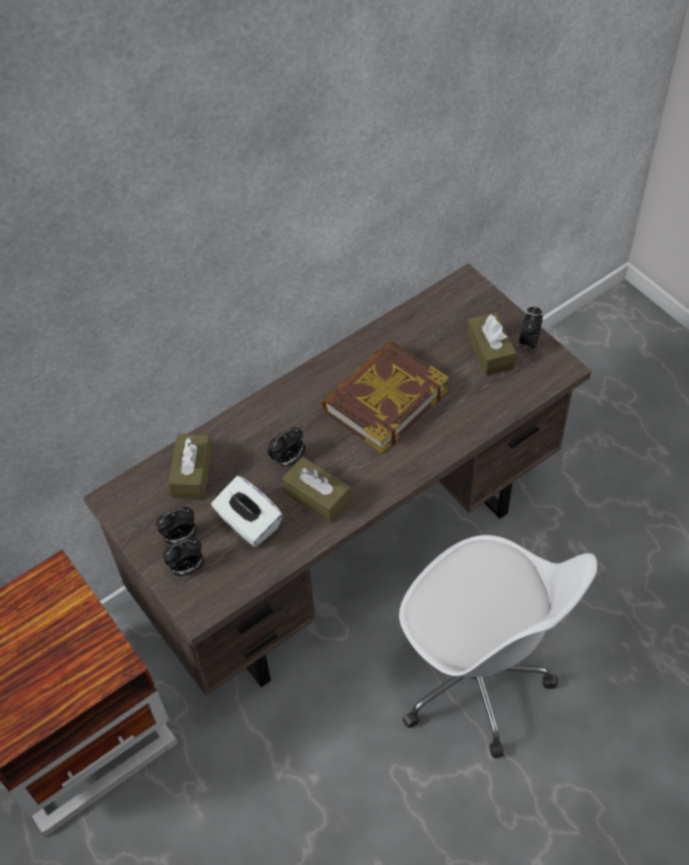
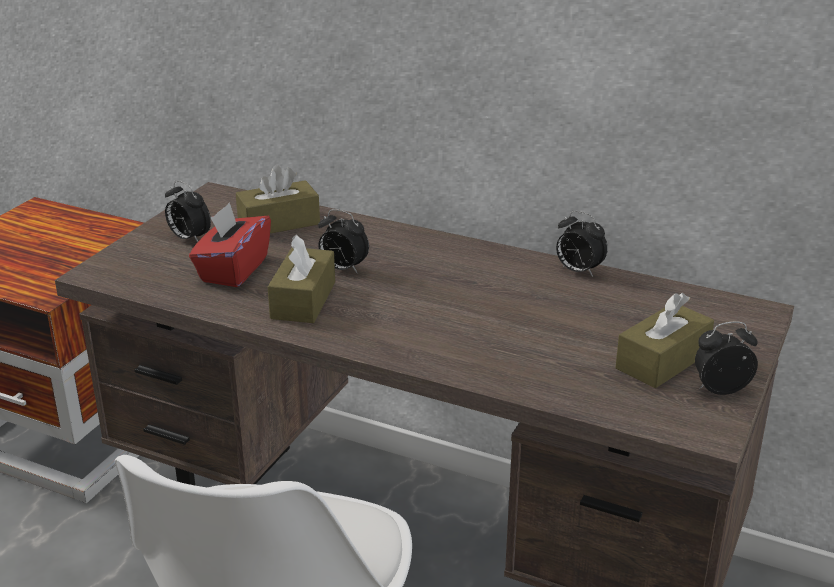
camera: 60 degrees right, 25 degrees down
alarm clock [163,538,204,576] -> alarm clock moved to [556,211,608,277]
white tissue box [211,476,283,547] -> red tissue box [189,202,271,287]
book [321,340,449,454] -> none

